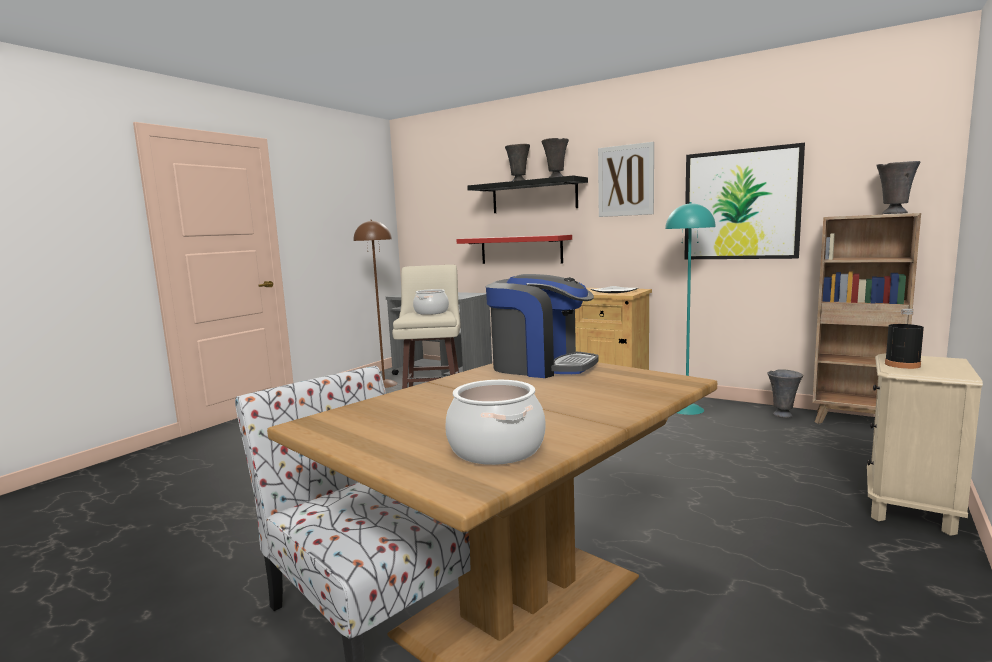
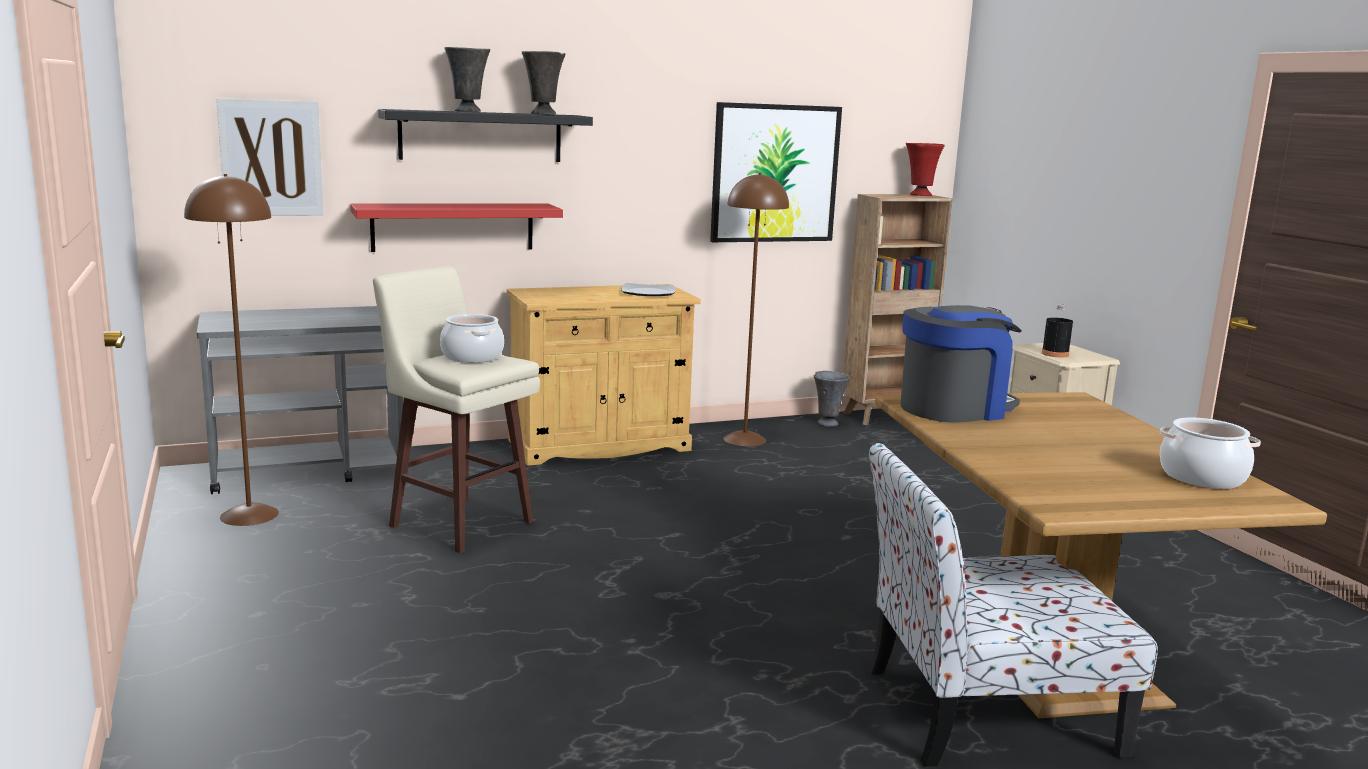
camera: 55 degrees left, 5 degrees up
picture [598,142,654,217] -> picture moved to [216,98,324,216]
turquoise floor lamp [665,202,716,415] -> brown floor lamp [723,173,789,446]
grey vase [876,161,921,214] -> red vase [906,143,944,196]

